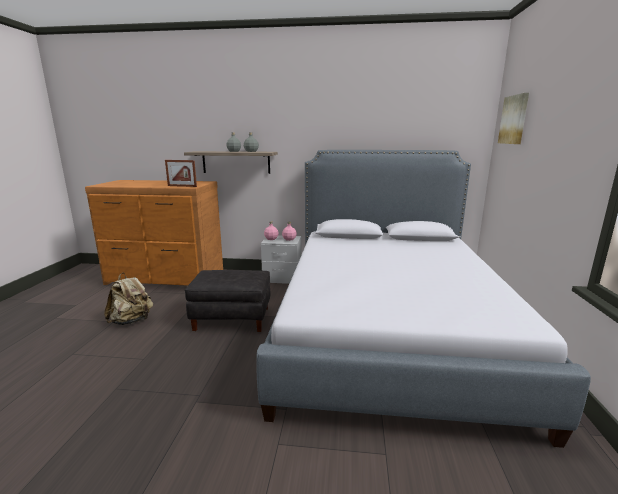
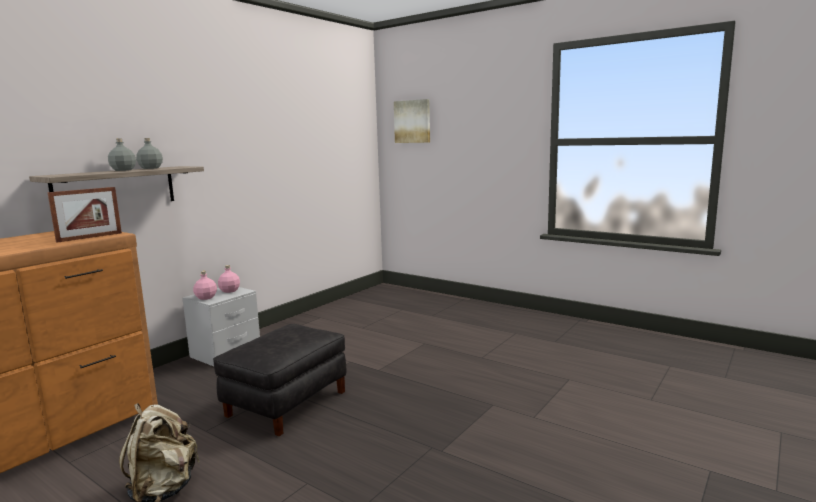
camera: 60 degrees left, 5 degrees down
bed [256,150,591,448] -> none

